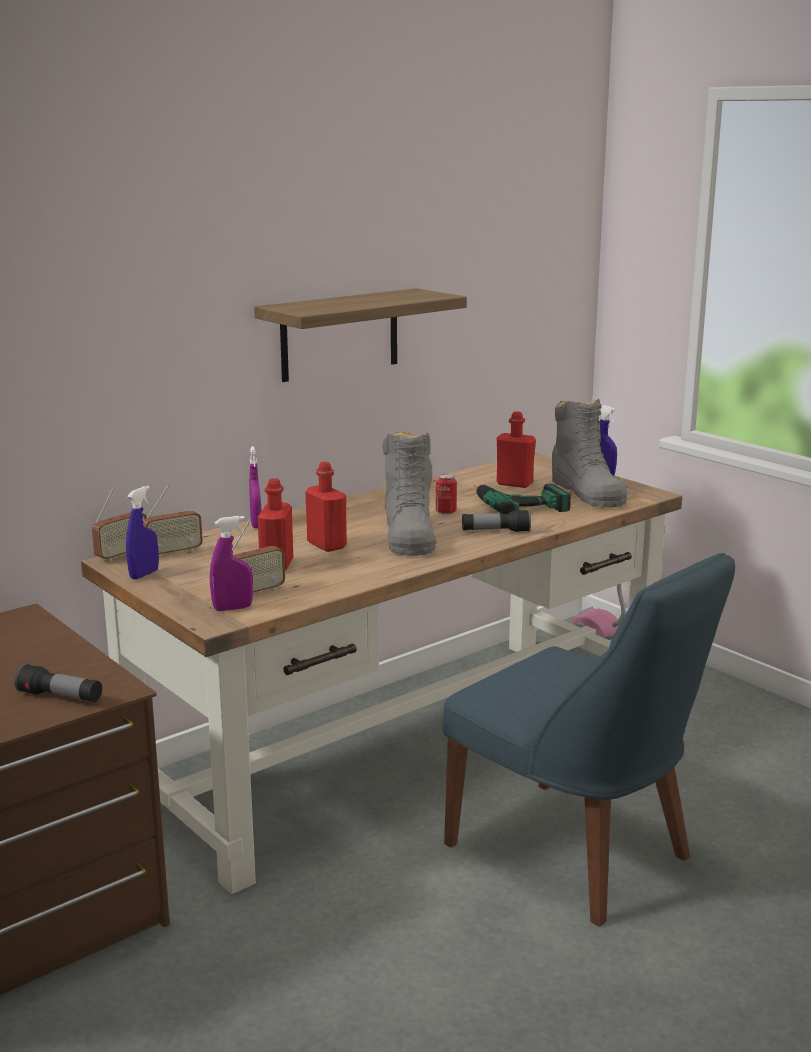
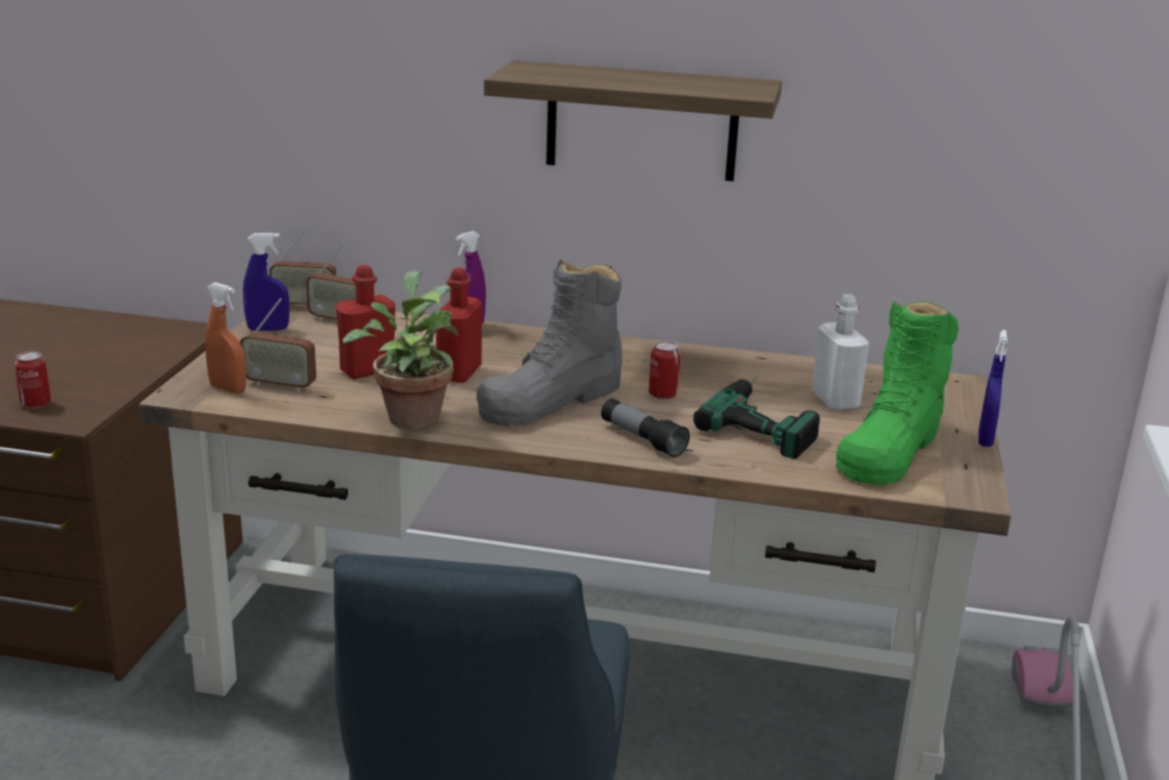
camera: 50 degrees right, 5 degrees up
flashlight [14,664,102,702] -> can [14,351,51,409]
purple spray bottle [210,516,253,611] -> orange spray bottle [205,282,246,394]
red bottle [497,411,536,488] -> white bottle [811,294,869,411]
grey boot [552,399,628,508] -> green boot [836,301,959,485]
none -> potted plant [343,271,459,429]

